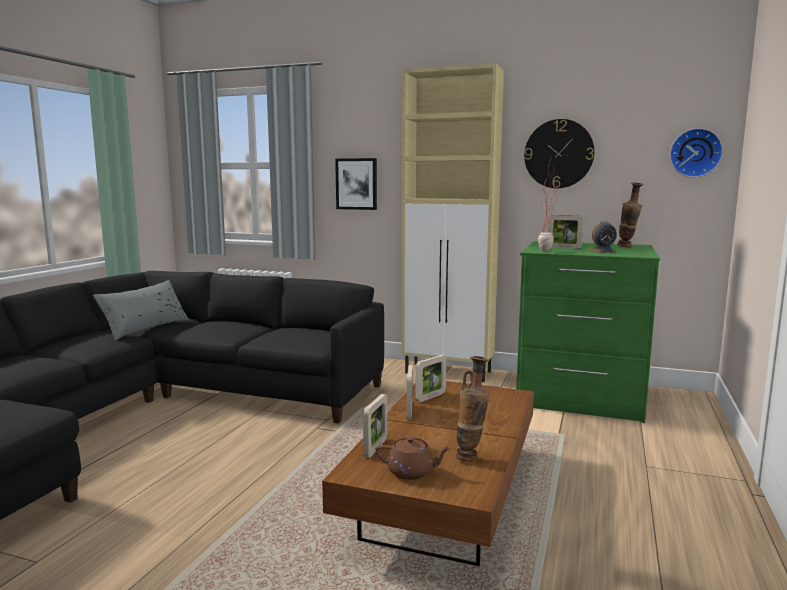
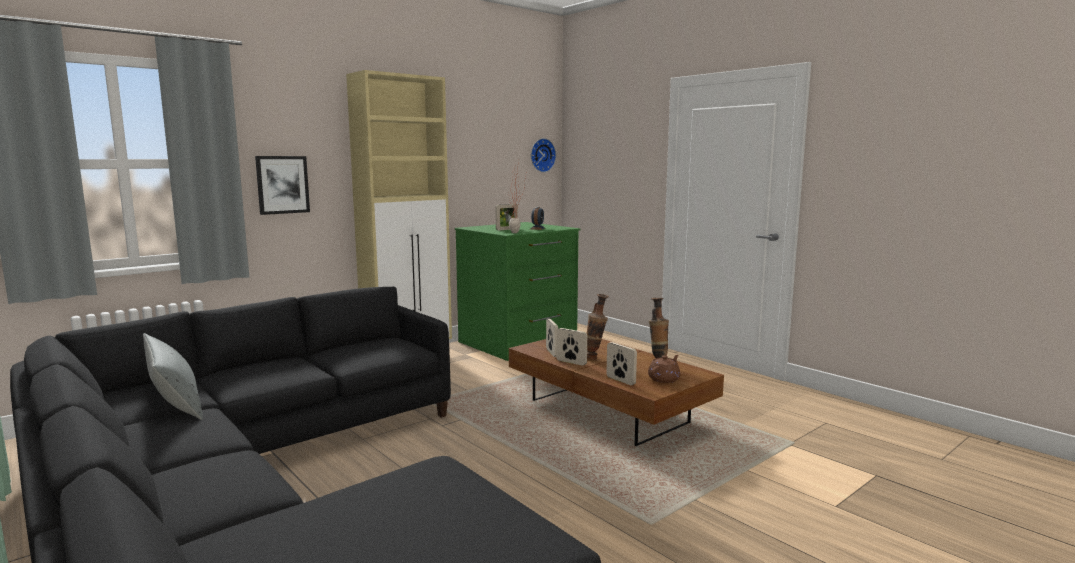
camera: 60 degrees left, 0 degrees up
wall clock [524,119,594,188] -> none
vase [617,182,644,247] -> vase moved to [587,294,609,360]

